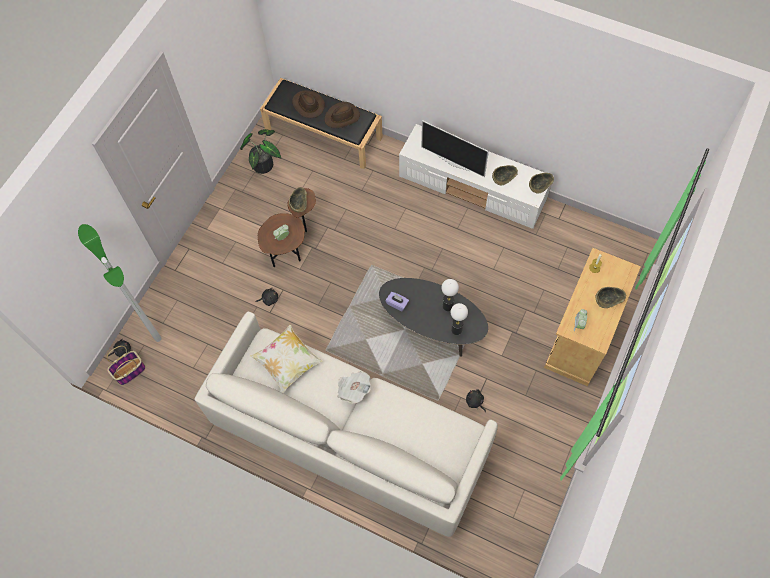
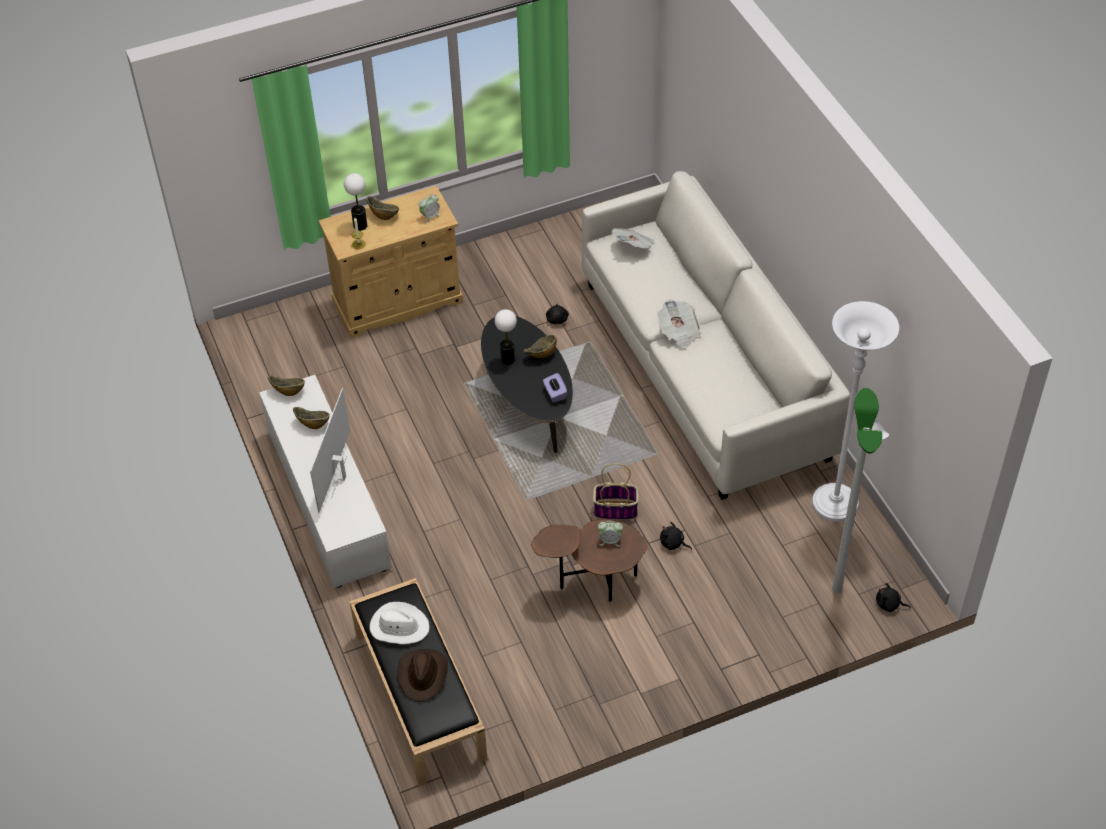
camera: 140 degrees left, 15 degrees down
basket [107,346,146,385] -> basket moved to [593,463,639,520]
potted plant [240,129,281,174] -> none
pillow [250,325,322,393] -> none
bowl [289,187,307,212] -> bowl moved to [523,335,557,358]
brown hat [324,102,360,128] -> white hat [370,602,429,644]
television [421,120,489,177] -> television turned 150 degrees counterclockwise [310,388,350,513]
table lamp [451,303,468,335] -> table lamp moved to [344,173,367,231]
none -> newspaper [612,228,655,249]
none -> white floor lamp [812,301,899,522]

